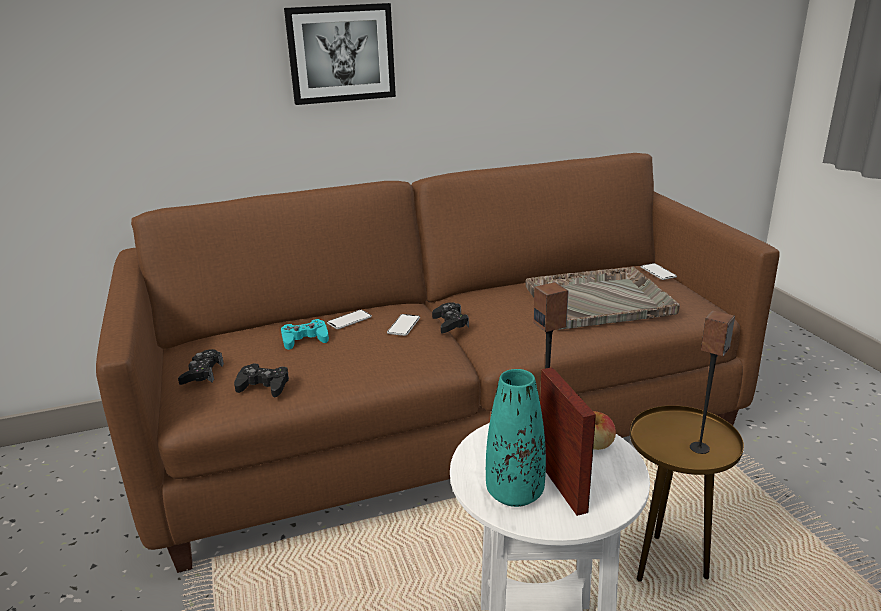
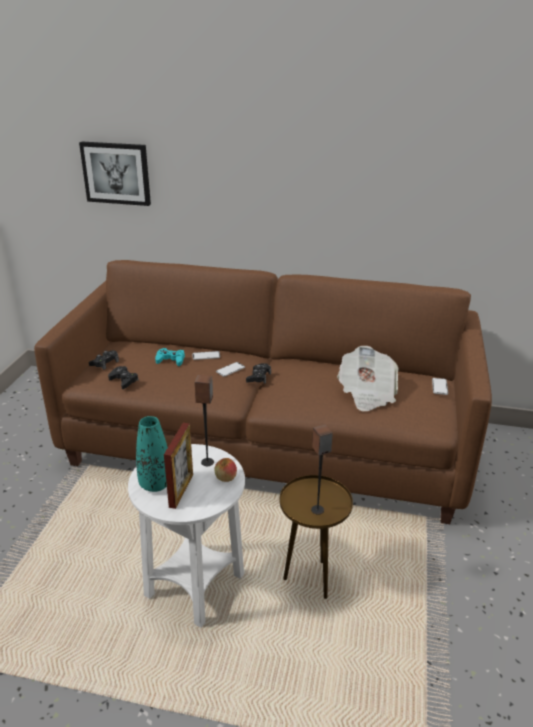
camera: 30 degrees right, 5 degrees up
picture [284,3,396,105] -> picture moved to [79,142,151,206]
grey tray [526,267,680,330] -> newspaper [337,346,398,412]

